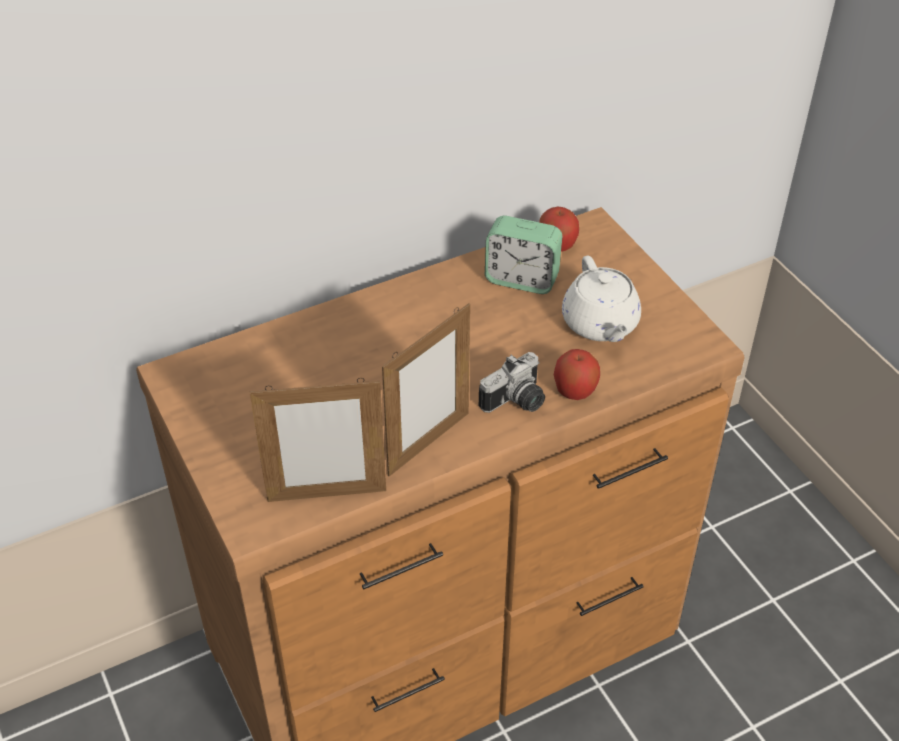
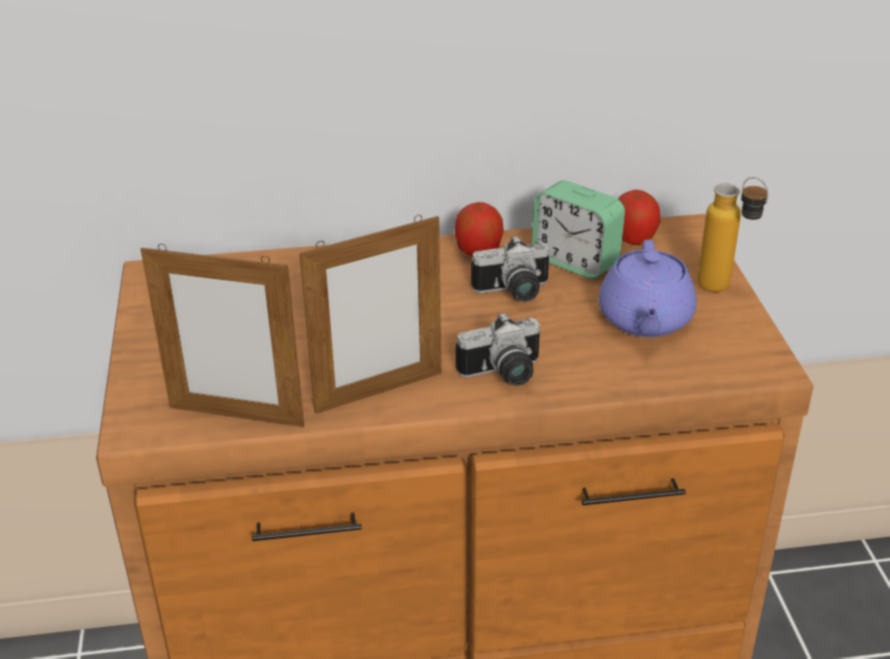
camera: 20 degrees right, 10 degrees down
apple [554,349,600,400] -> apple moved to [455,202,504,256]
white teapot [562,256,641,342] -> purple teapot [599,240,697,337]
none -> camera [471,235,550,302]
none -> bottle [697,177,769,292]

